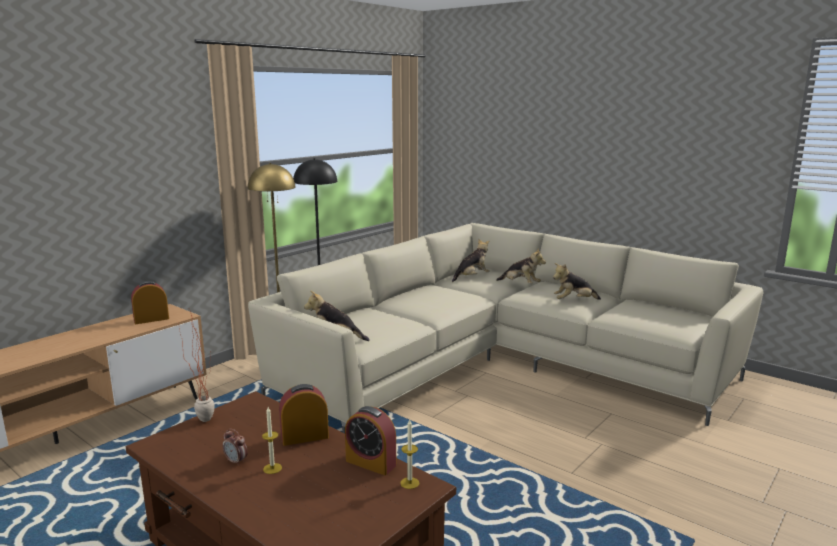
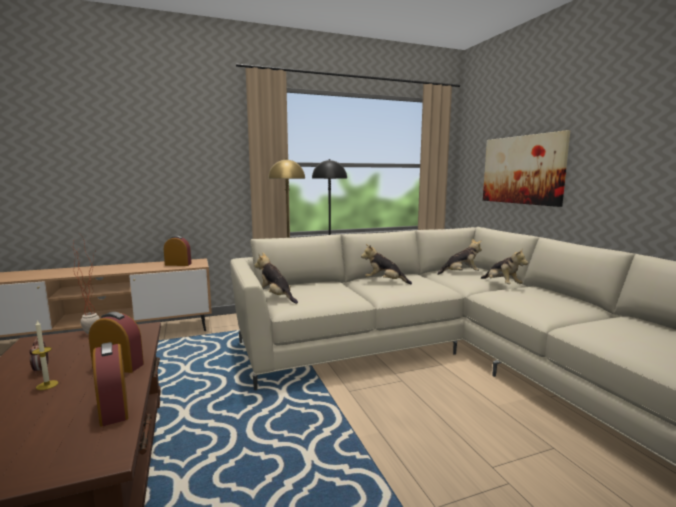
camera: 30 degrees right, 5 degrees down
candle [400,419,419,489] -> none
plush toy [553,263,601,300] -> plush toy moved to [361,244,412,284]
none -> picture [483,130,570,207]

